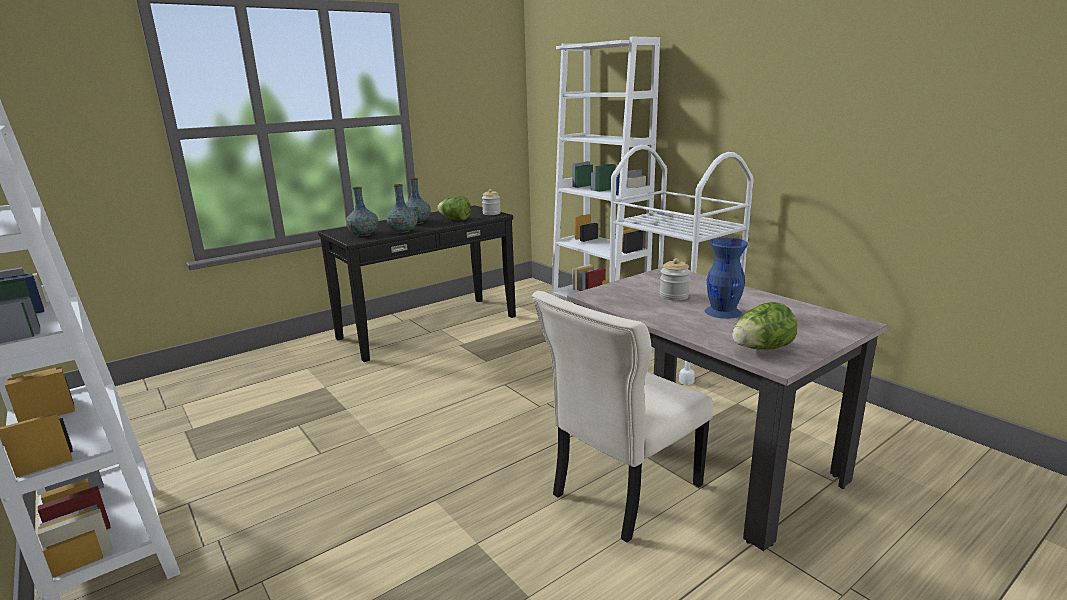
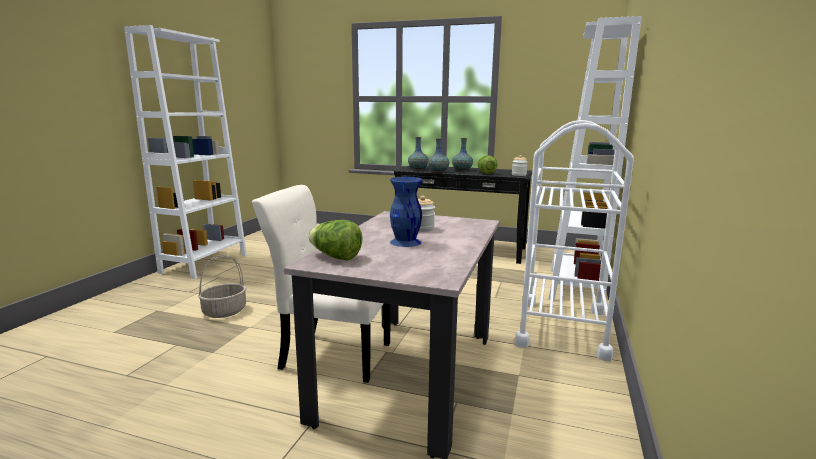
camera: 55 degrees right, 5 degrees down
none -> basket [198,255,246,318]

